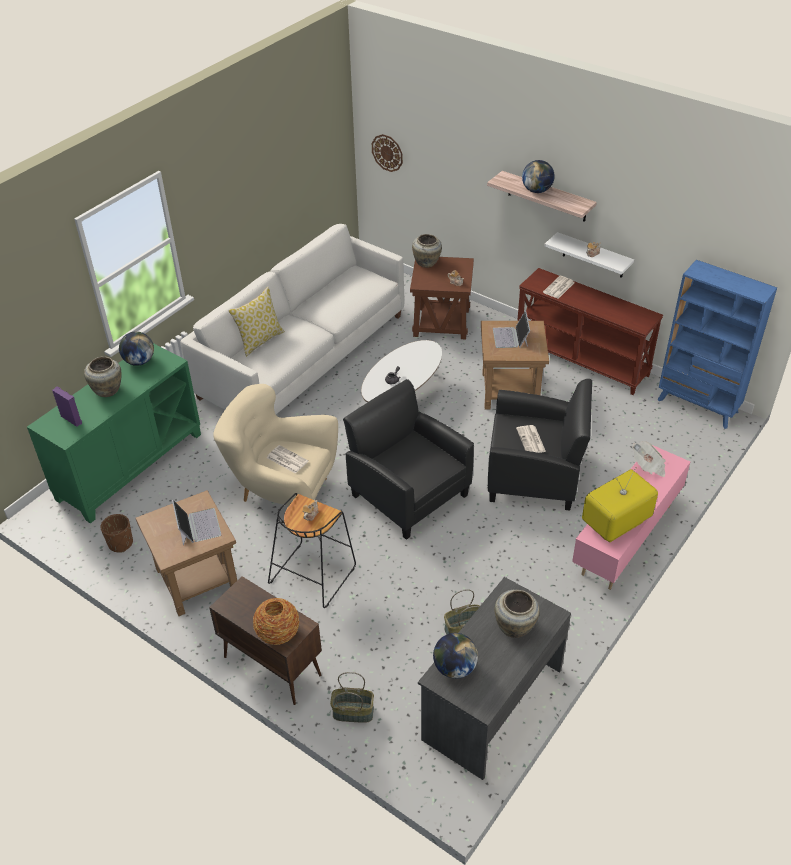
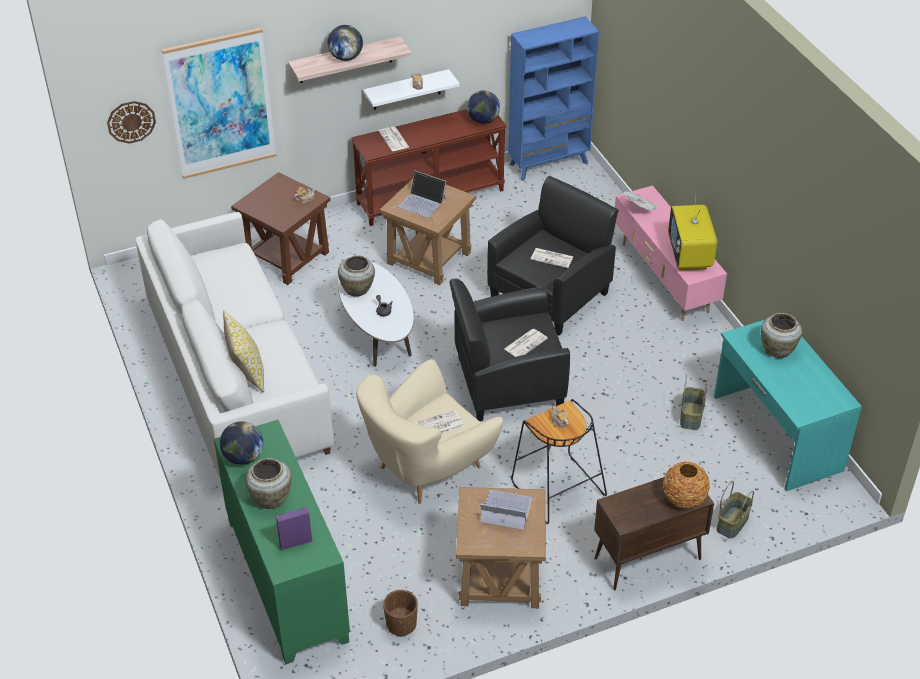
camera: 60 degrees left, 0 degrees up
beige vase [412,234,442,268] -> beige vase moved to [338,255,375,297]
grey desk [418,577,571,780] -> turquoise desk [714,320,862,491]
globe [433,633,478,679] -> globe moved to [467,90,500,124]
none -> picture [161,28,276,179]
none -> newspaper [504,329,548,357]

